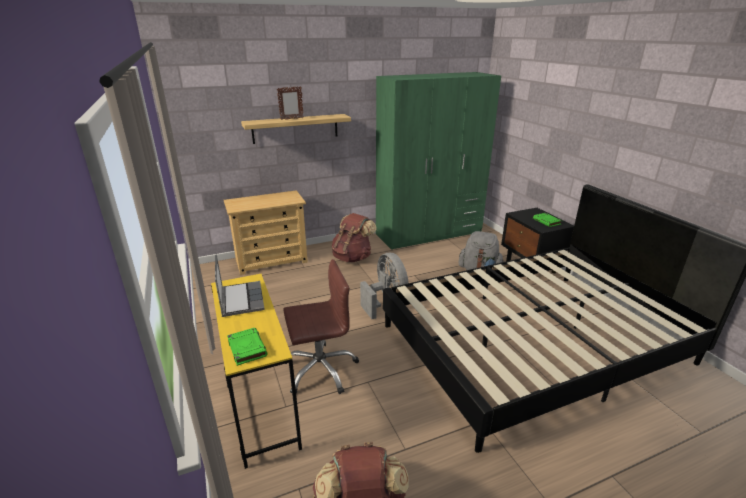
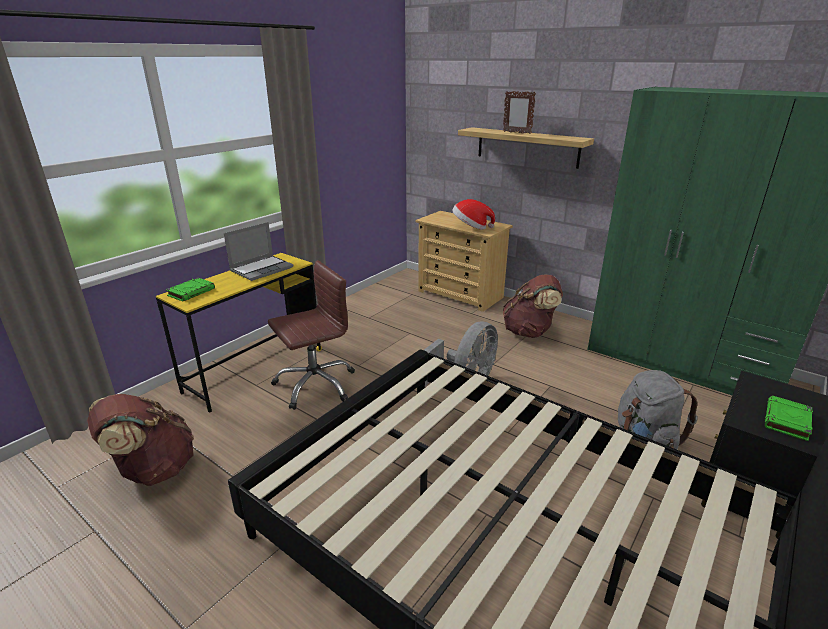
camera: 60 degrees right, 0 degrees up
brown office chair [283,259,359,394] -> brown office chair turned 75 degrees counterclockwise [268,260,355,410]
none -> hat [452,199,495,230]

